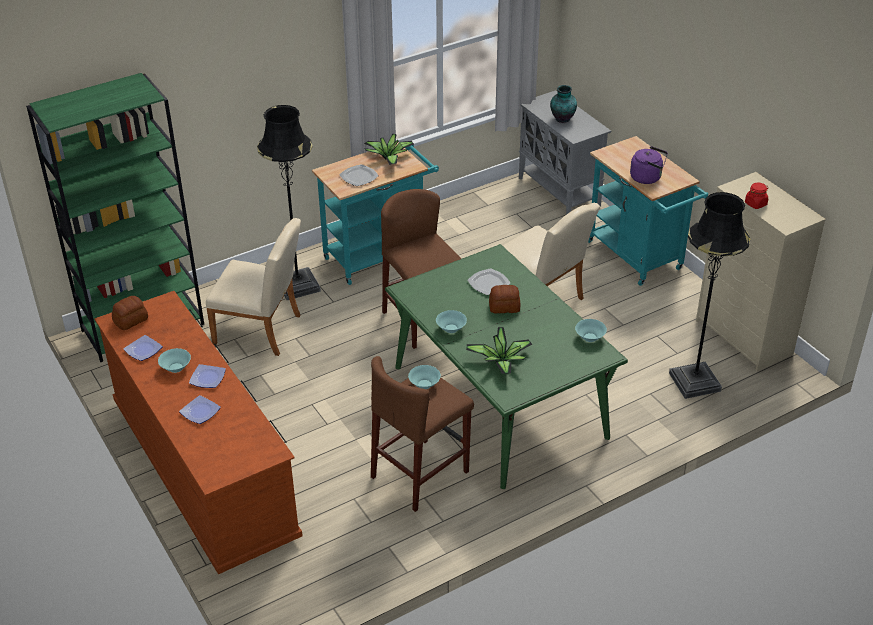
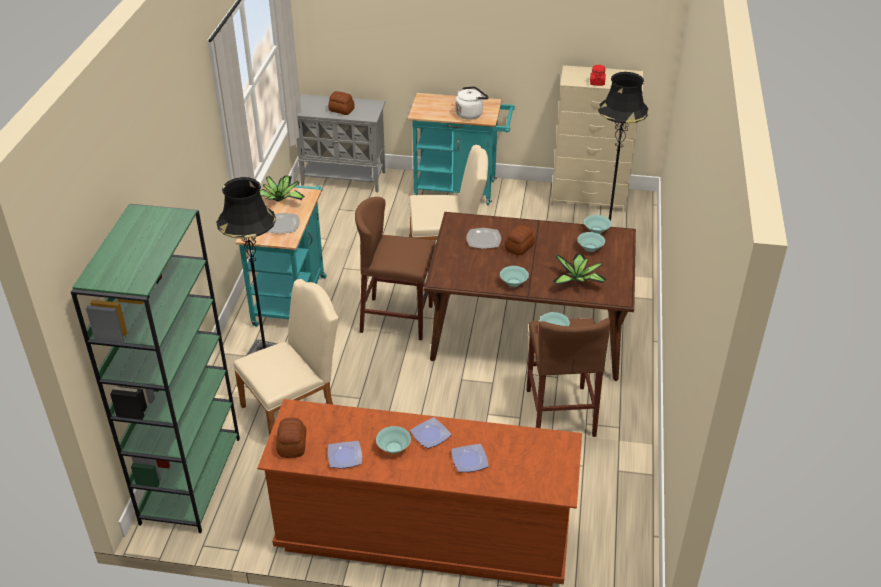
camera: 50 degrees left, 0 degrees up
green dining table [385,244,628,489] -> brown dining table [424,212,636,381]
vase [550,85,577,123] -> bread [328,91,355,115]
purple kettle [630,146,668,184] -> white kettle [455,86,489,120]
none -> turquoise bowl [577,232,605,252]

